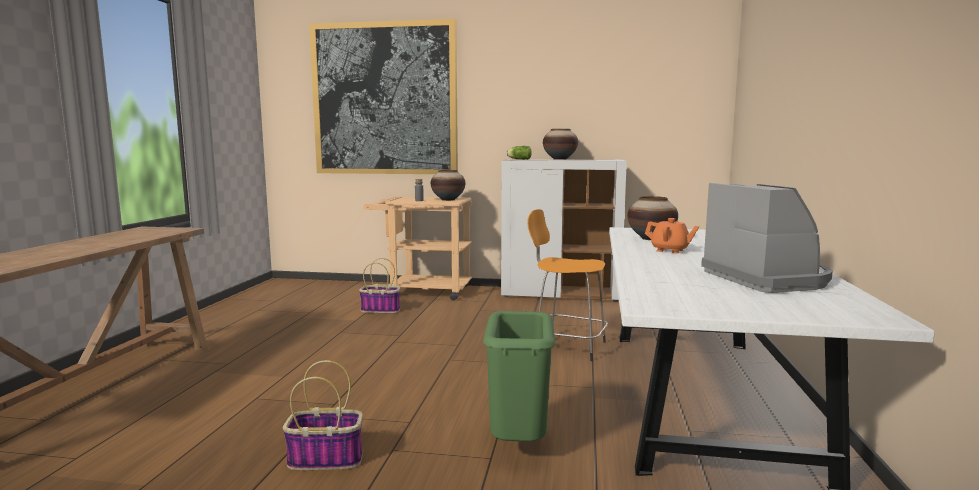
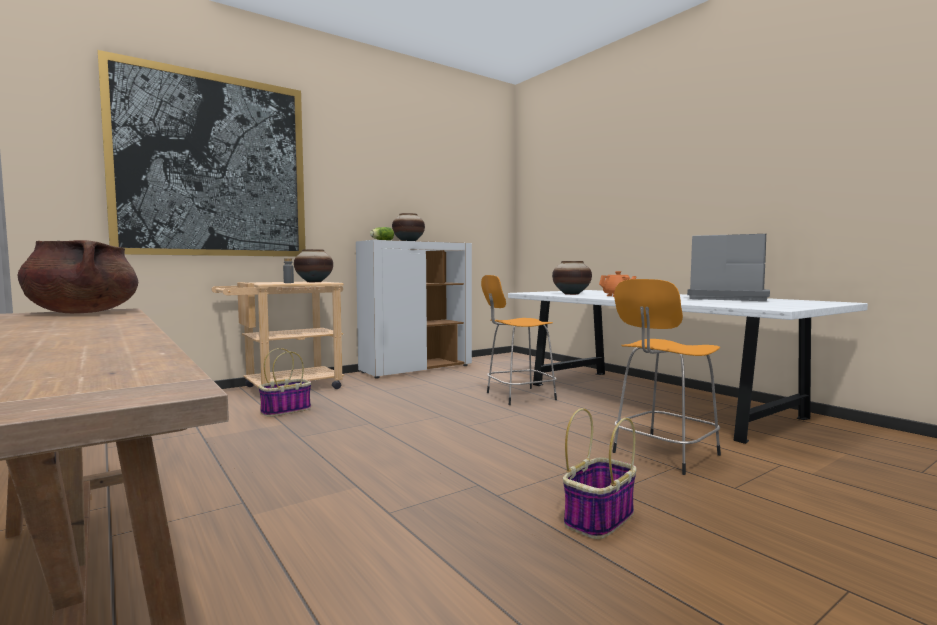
camera: 45 degrees left, 5 degrees down
green trash can [483,311,555,442] -> orange stool [613,279,721,475]
none -> brown cooking pot [17,240,138,313]

